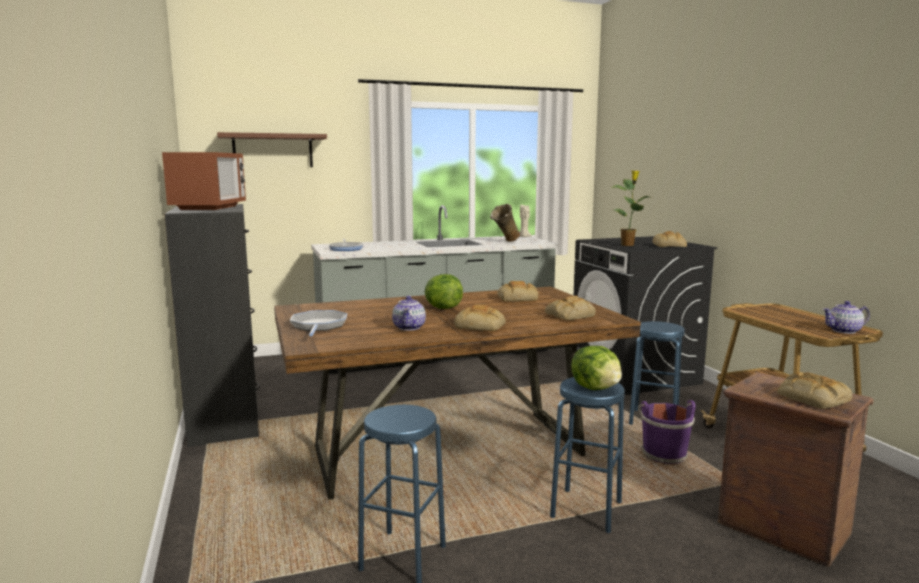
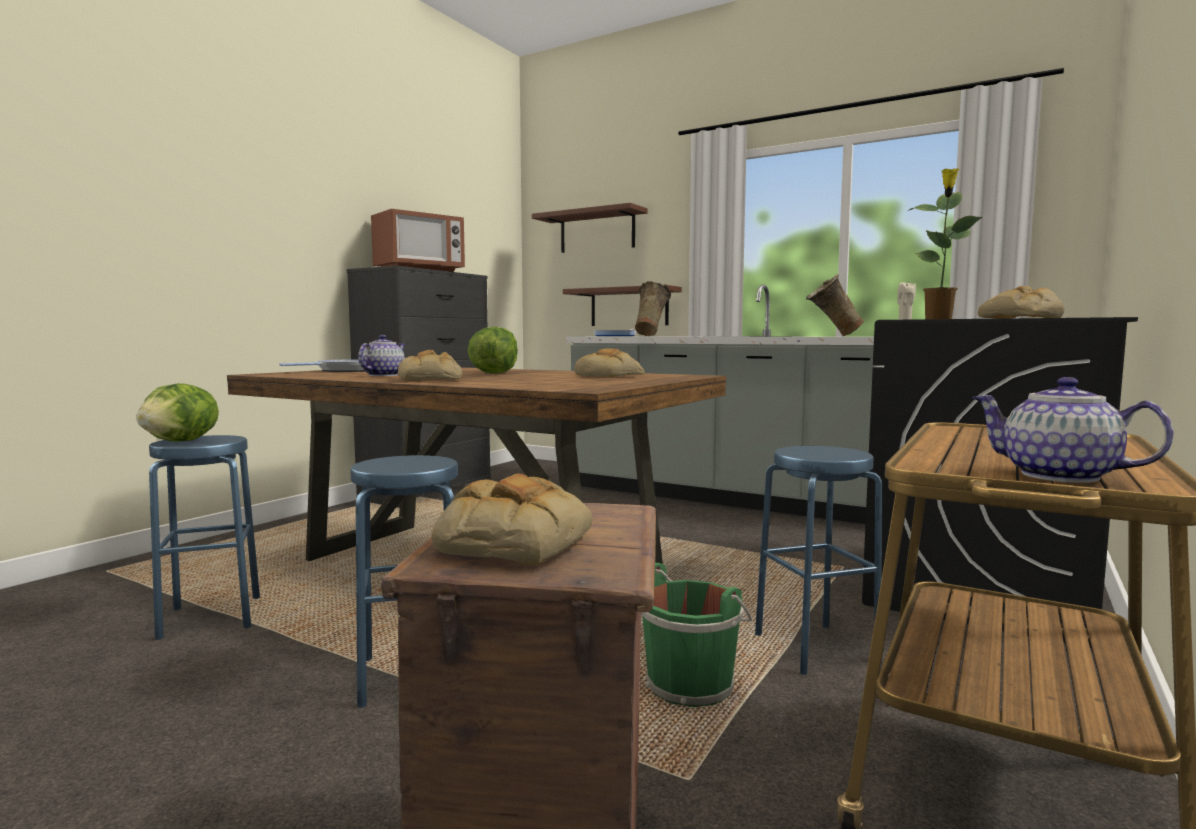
camera: 50 degrees right, 5 degrees down
teapot [392,296,426,331] -> teapot turned 150 degrees clockwise [358,335,405,376]
bread [545,296,596,320] -> none
lettuce [571,346,622,390] -> lettuce moved to [136,383,219,442]
purple bucket [638,400,696,464] -> green bucket [641,563,752,707]
none -> brown shelf [563,285,682,326]
none -> beige vase [635,281,671,336]

